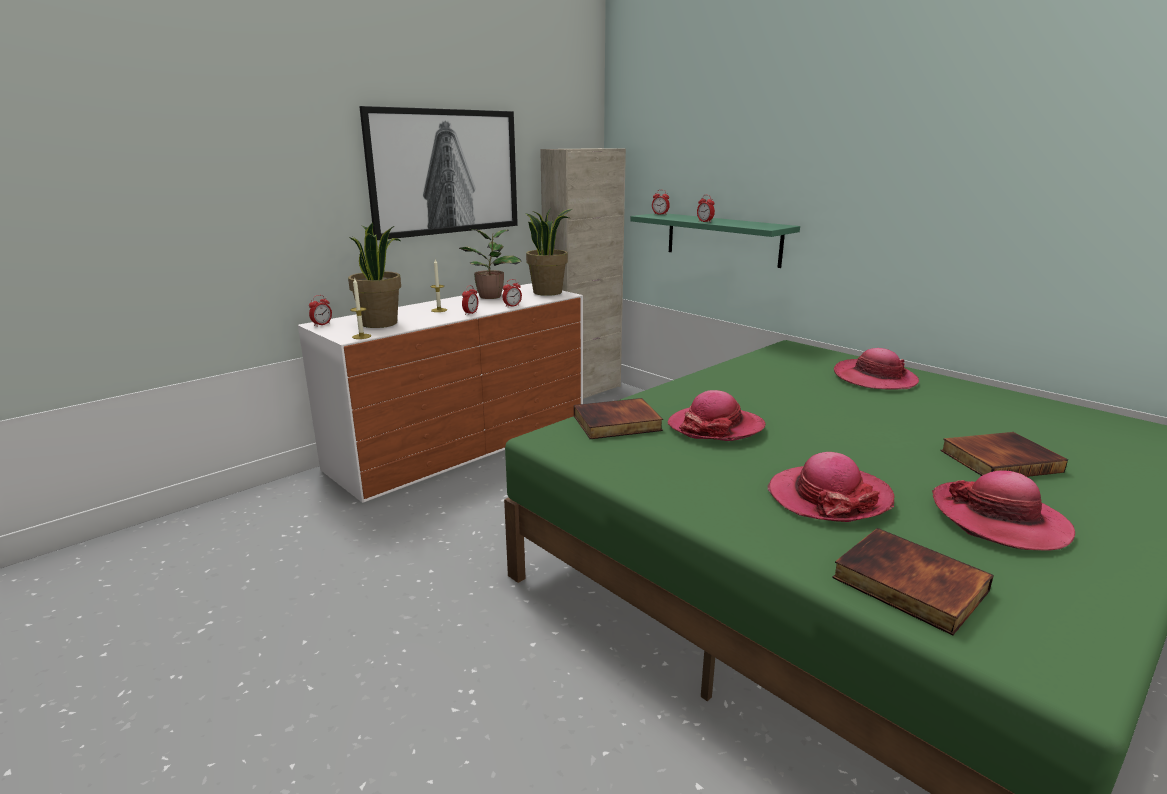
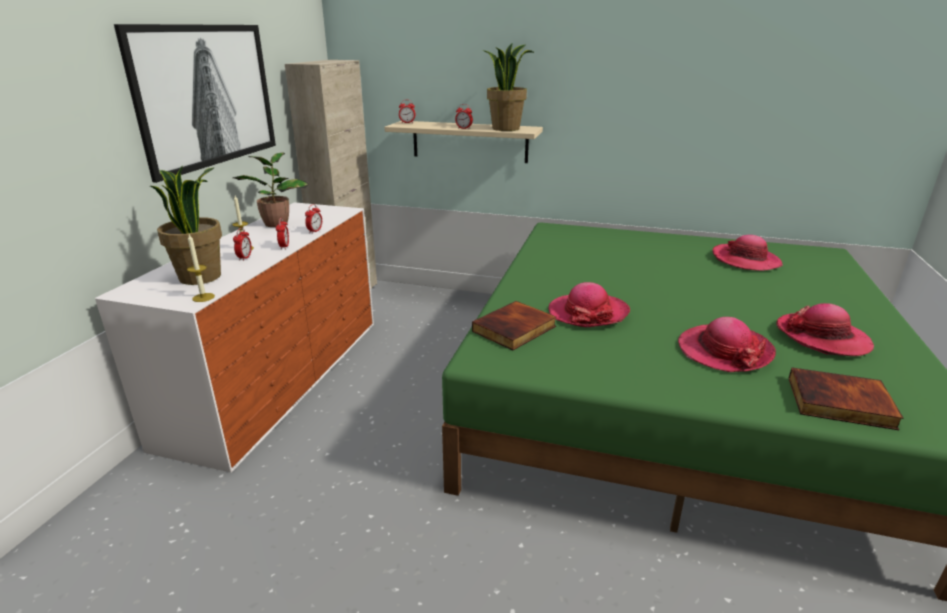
camera: 30 degrees left, 5 degrees up
alarm clock [309,295,332,326] -> alarm clock moved to [233,228,252,261]
potted plant [525,207,572,296] -> potted plant moved to [483,44,534,131]
green shelf [630,213,800,268] -> beige shelf [384,121,543,163]
hat [834,348,919,390] -> hat moved to [712,235,783,271]
book [940,432,1068,477] -> none

